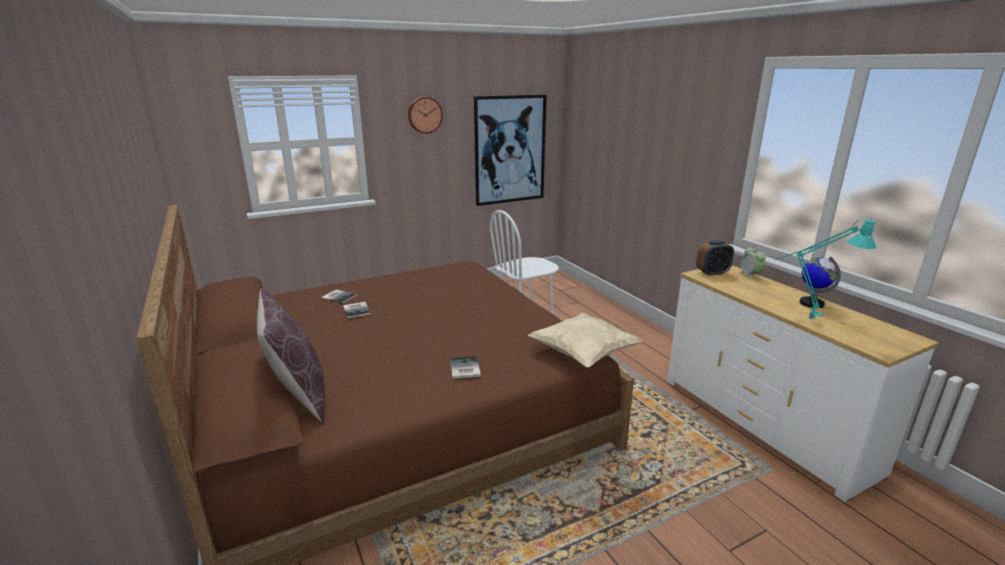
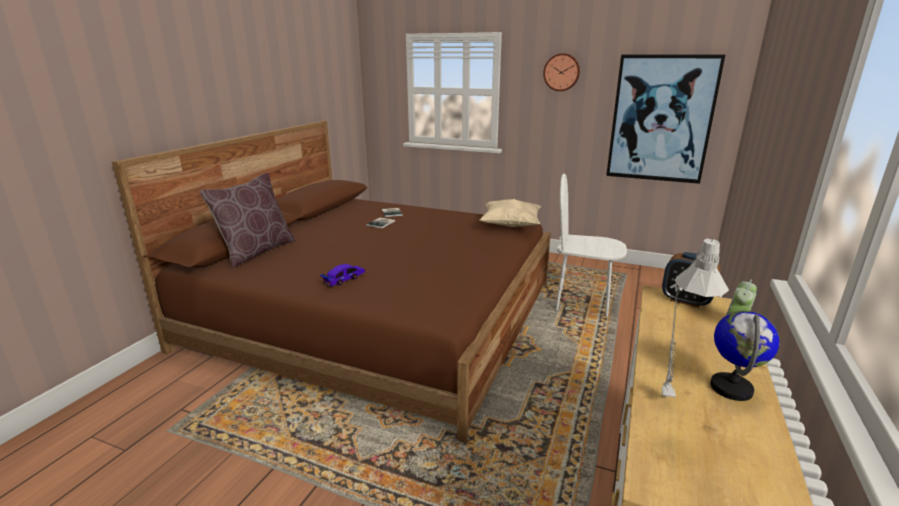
camera: 50 degrees right, 0 degrees up
book [450,356,481,379] -> toy car [320,264,365,286]
beige pillow [527,313,643,367] -> beige pillow moved to [480,199,541,227]
turquoise table lamp [774,218,876,319] -> grey table lamp [662,237,729,399]

